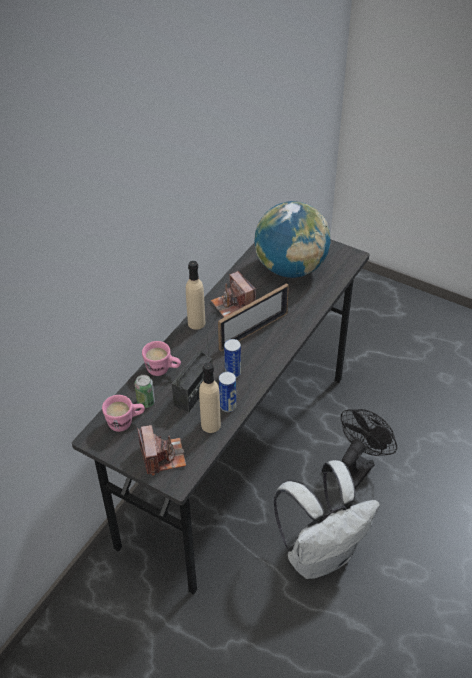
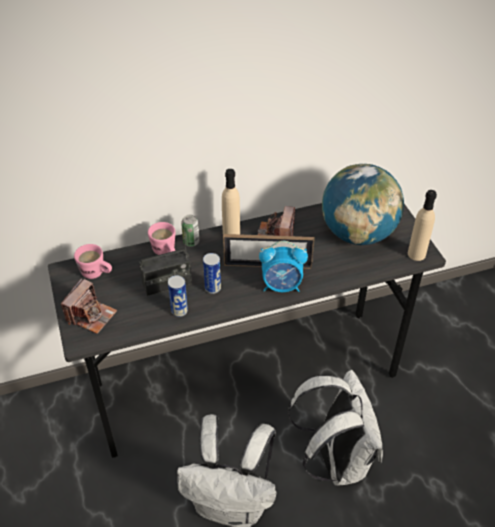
camera: 40 degrees right, 0 degrees up
can [134,375,155,408] -> can moved to [181,215,199,247]
beige bottle [199,362,221,433] -> beige bottle moved to [408,190,437,261]
black fan [340,409,397,489] -> white backpack [288,370,383,485]
none -> alarm clock [259,241,308,292]

